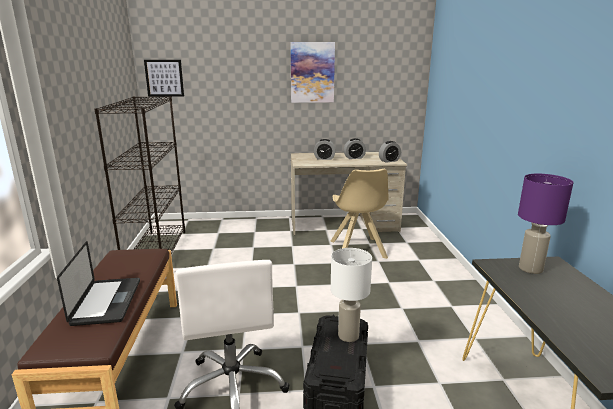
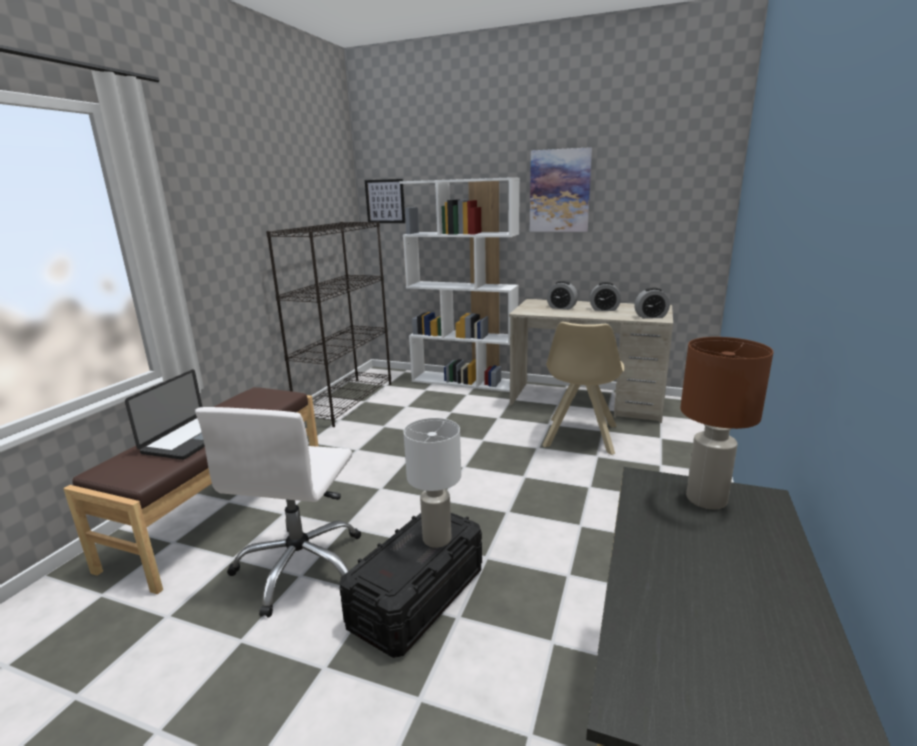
camera: 25 degrees right, 0 degrees up
purple table lamp [518,174,573,274] -> brown table lamp [680,337,773,509]
none -> white bookcase [399,177,520,392]

